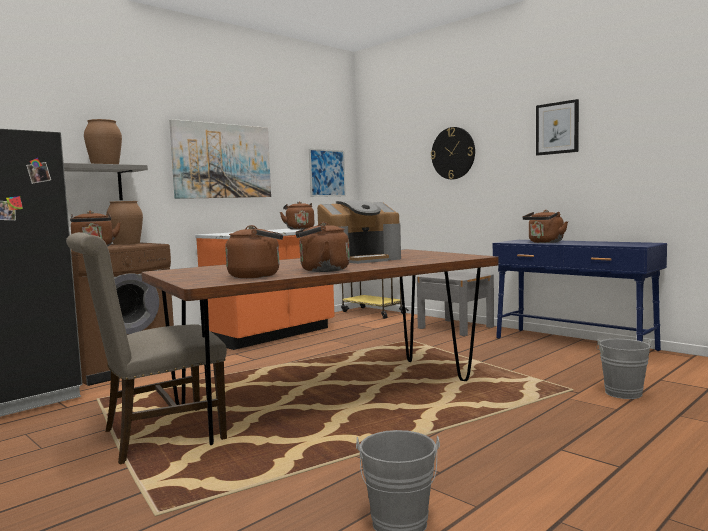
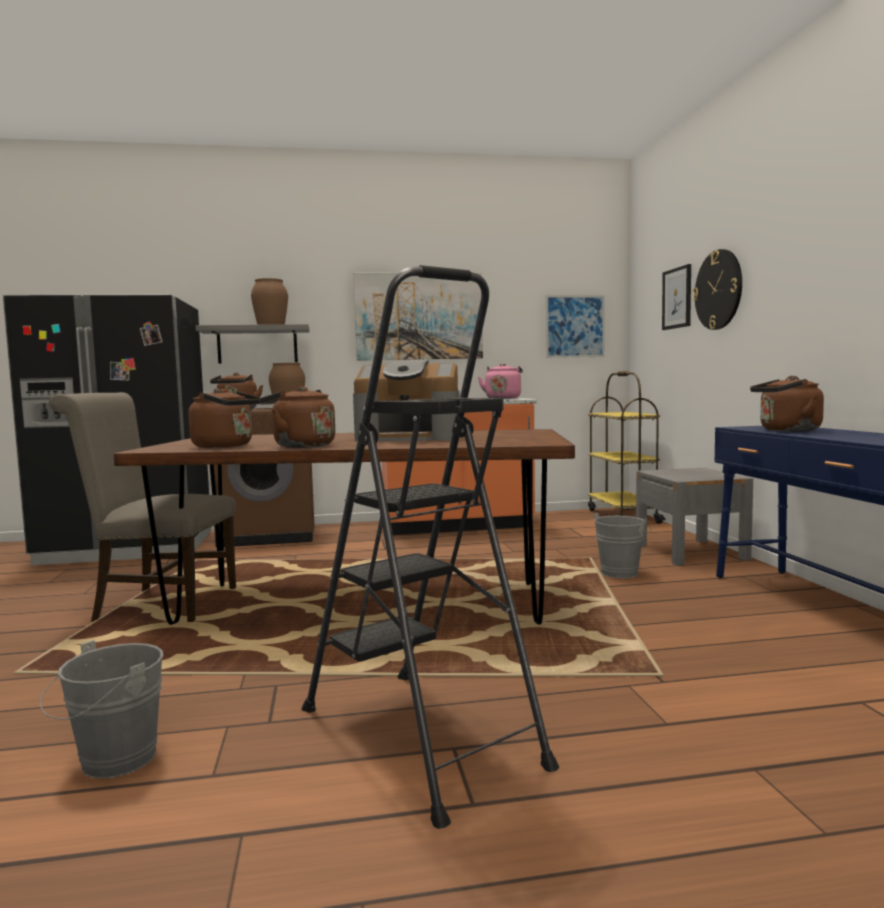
camera: 35 degrees right, 0 degrees up
brown kettle [280,201,314,230] -> pink kettle [478,363,523,399]
picture [536,99,579,156] -> picture moved to [662,264,691,330]
grey bucket [596,339,652,399] -> grey bucket moved to [594,513,651,578]
none -> step ladder [302,265,559,829]

